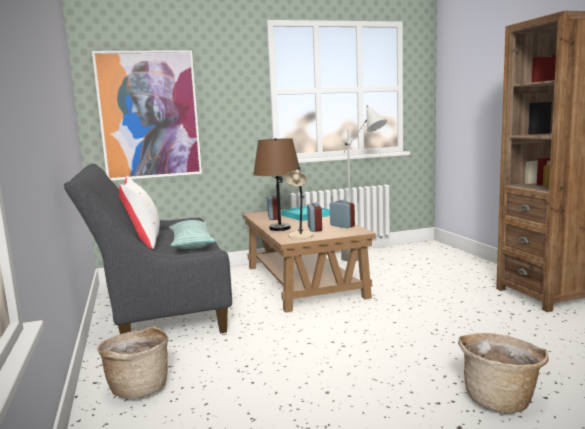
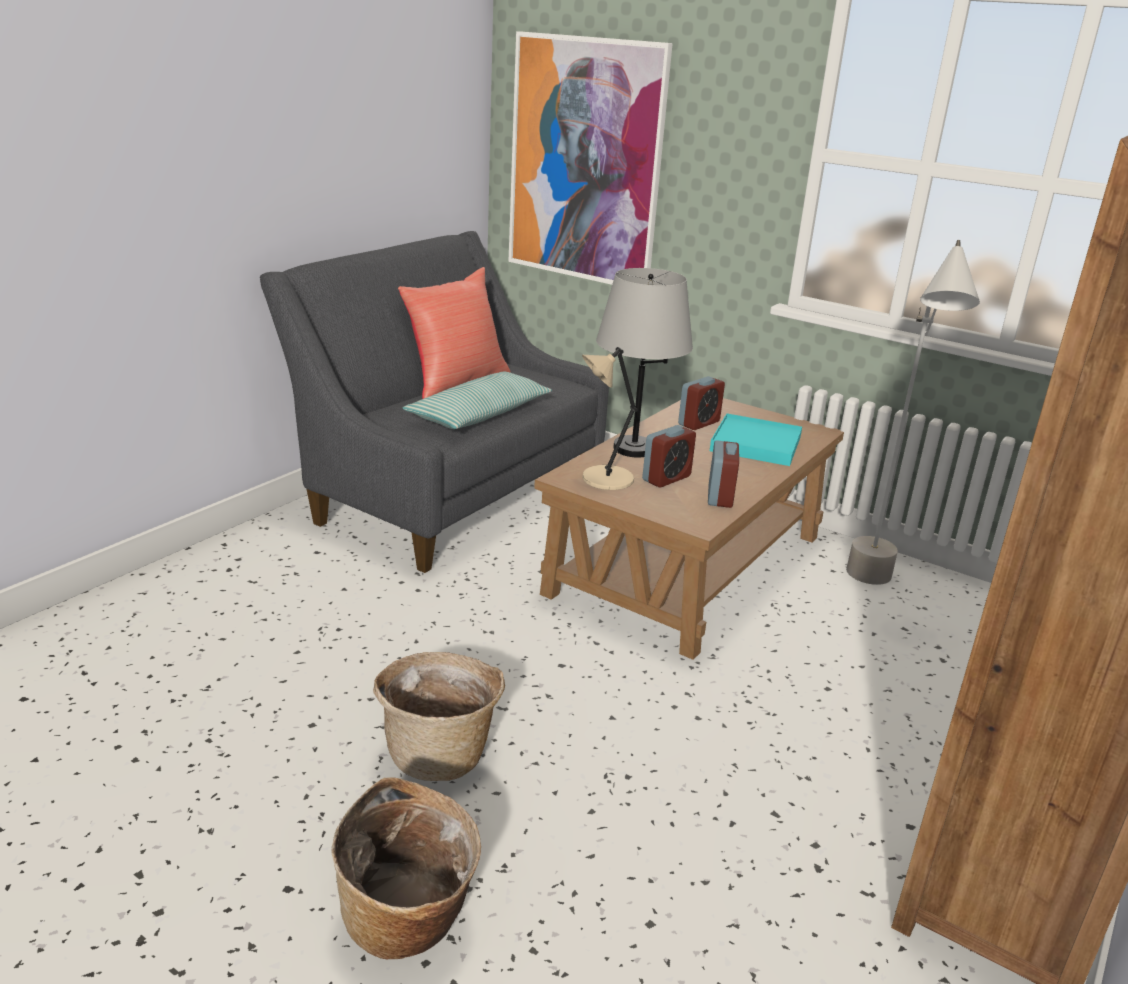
camera: 50 degrees right, 15 degrees up
basket [97,326,168,398] -> basket moved to [373,652,505,781]
white pillow [119,176,160,249] -> red pillow [398,267,511,399]
brown table lamp [253,138,301,231] -> grey table lamp [596,268,693,458]

